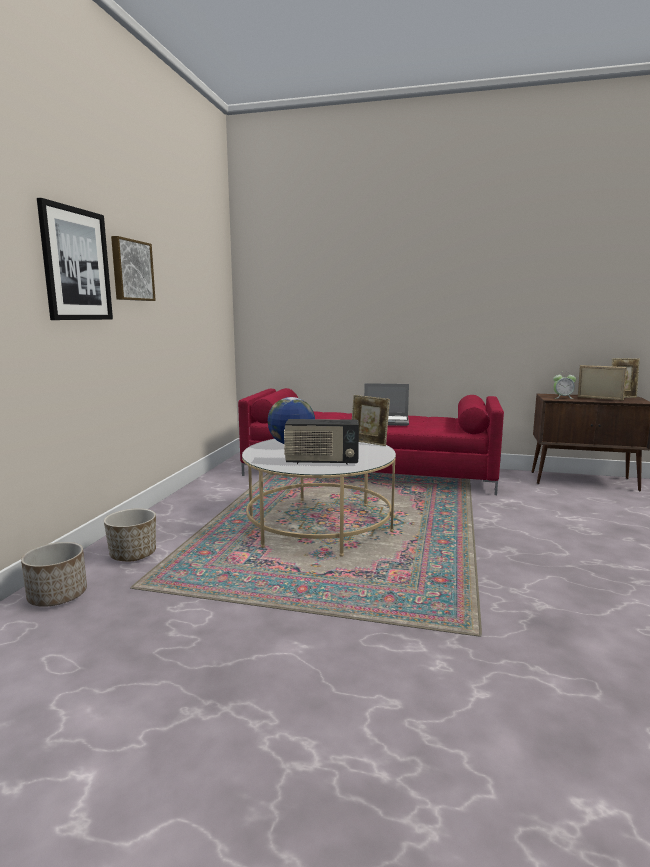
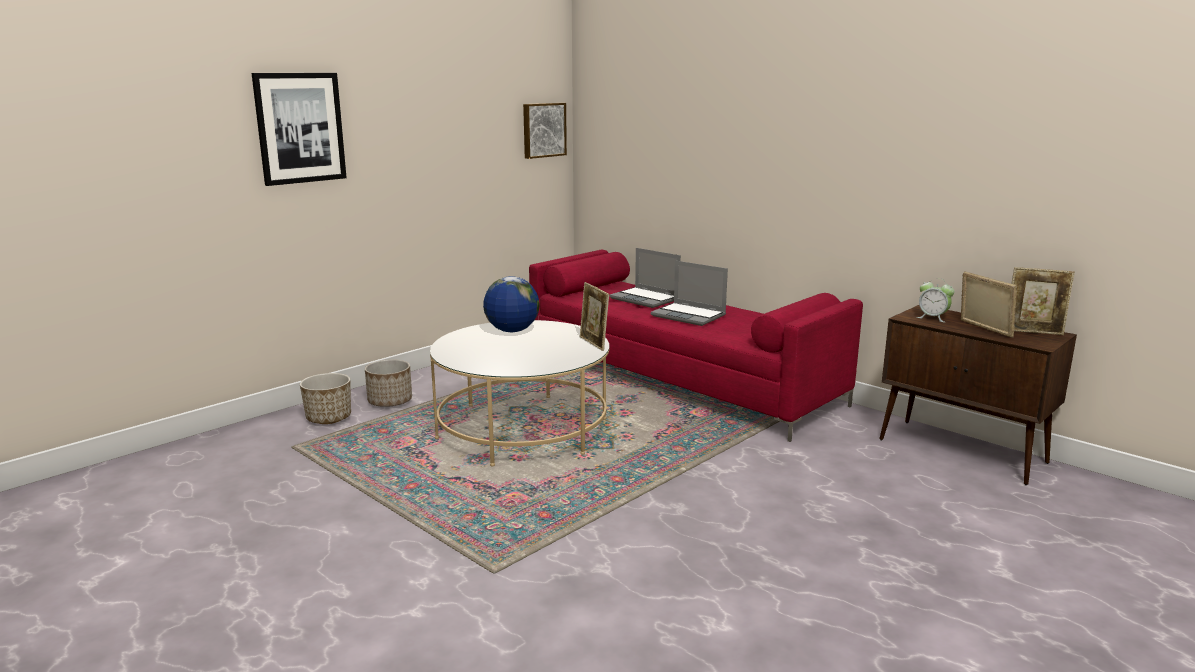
camera: 30 degrees right, 5 degrees up
planter [21,542,87,607] -> planter moved to [365,359,412,407]
picture [111,236,156,301] -> picture moved to [523,103,567,159]
radio [284,419,359,465] -> none
none -> laptop [609,248,681,308]

